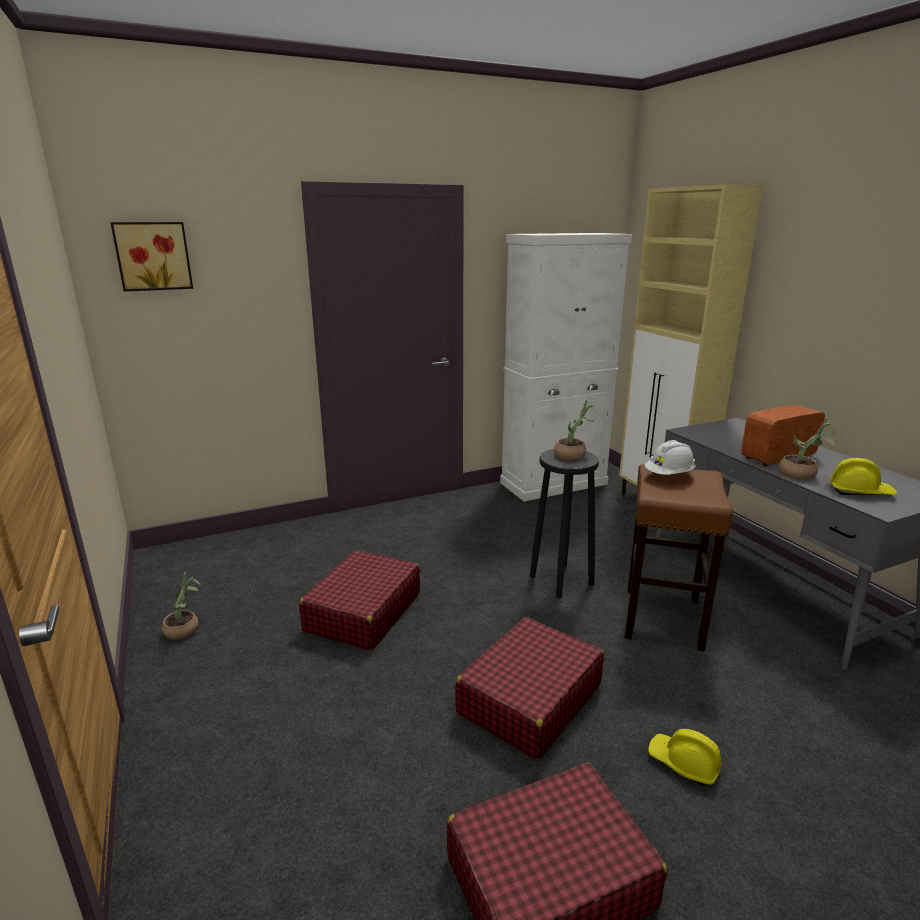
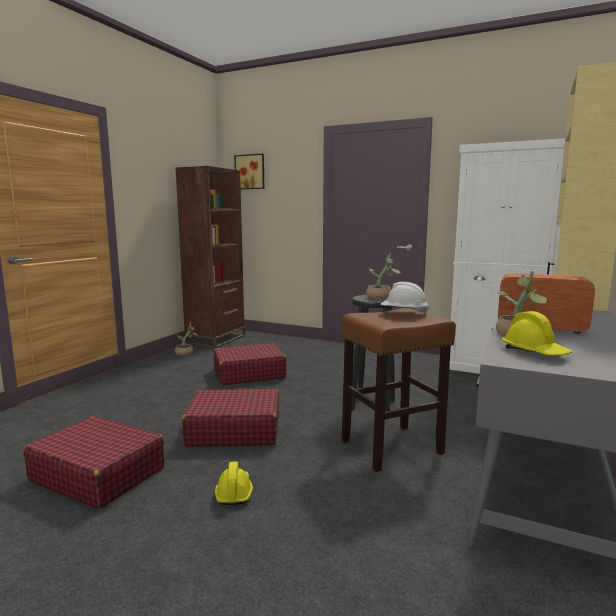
camera: 50 degrees right, 10 degrees down
none -> brown bookcase [175,166,245,349]

